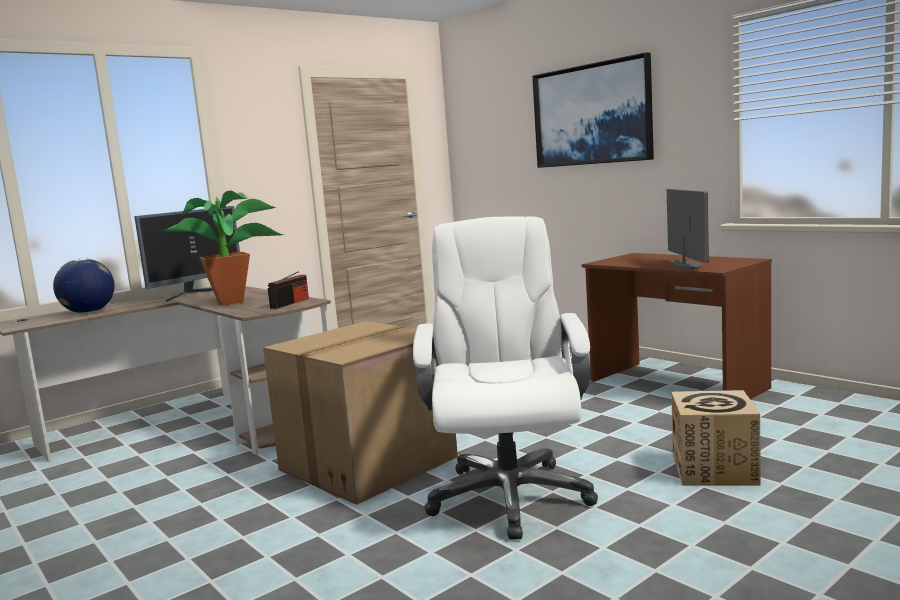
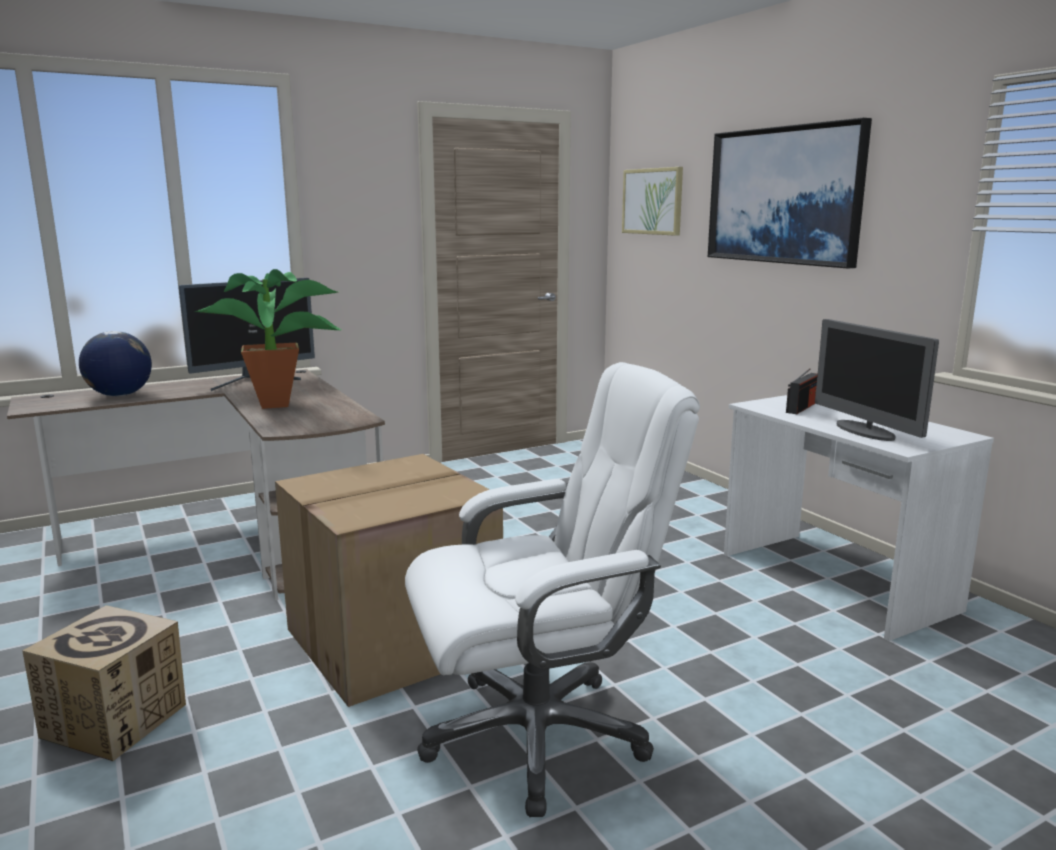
camera: 10 degrees right, 5 degrees up
radio [268,271,309,309] -> radio moved to [786,368,818,414]
white office chair [413,217,598,540] -> white office chair turned 60 degrees clockwise [405,362,700,817]
brown desk [582,253,772,399] -> white desk [724,395,994,641]
monitor [667,189,709,269] -> monitor turned 150 degrees clockwise [815,319,939,441]
cardboard box [671,390,760,486] -> cardboard box moved to [22,605,186,761]
none -> picture [622,167,683,236]

